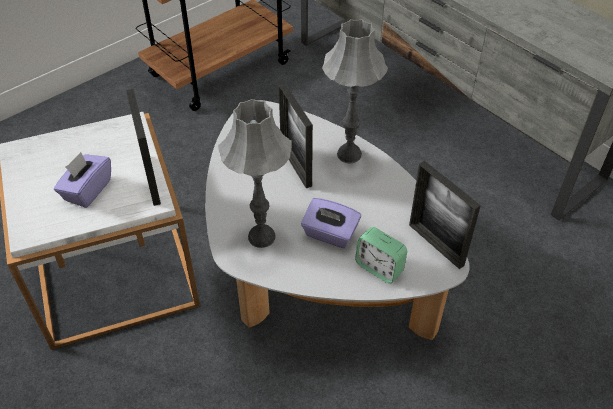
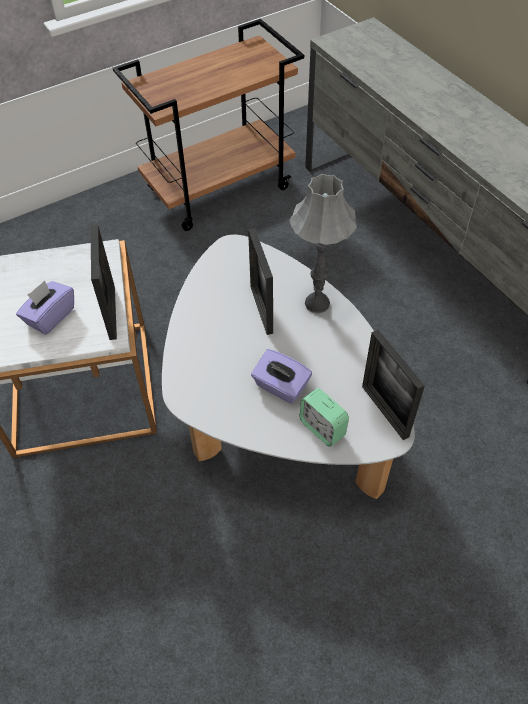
camera: 10 degrees right, 5 degrees up
grey table lamp [218,99,292,248] -> none

